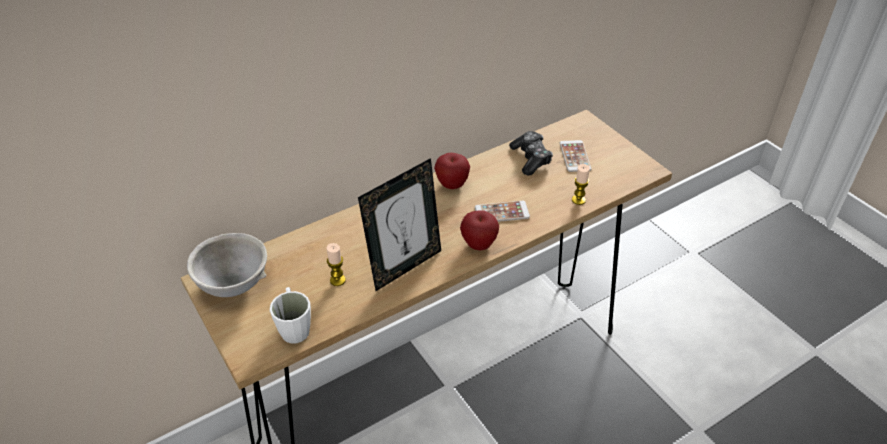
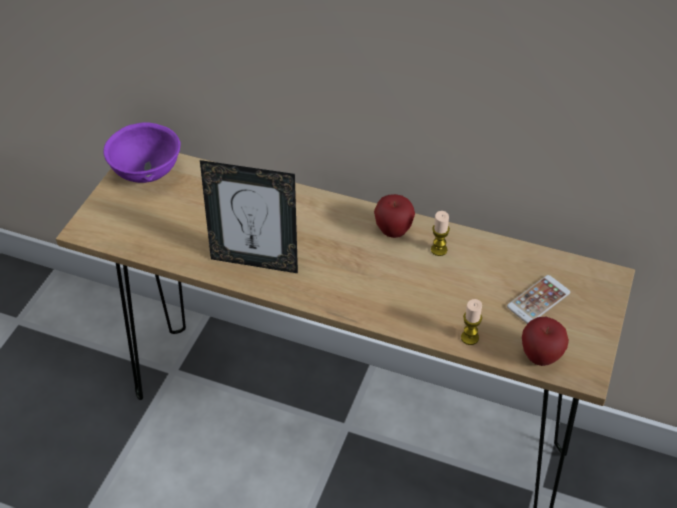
camera: 55 degrees right, 5 degrees up
grey bowl [187,233,267,297] -> purple bowl [103,122,181,183]
white mug [270,287,311,344] -> none
candle [327,243,346,286] -> candle moved to [431,211,450,256]
apple [460,210,499,250] -> apple moved to [522,317,569,366]
phone [475,201,530,222] -> none
game controller [509,131,553,175] -> none

